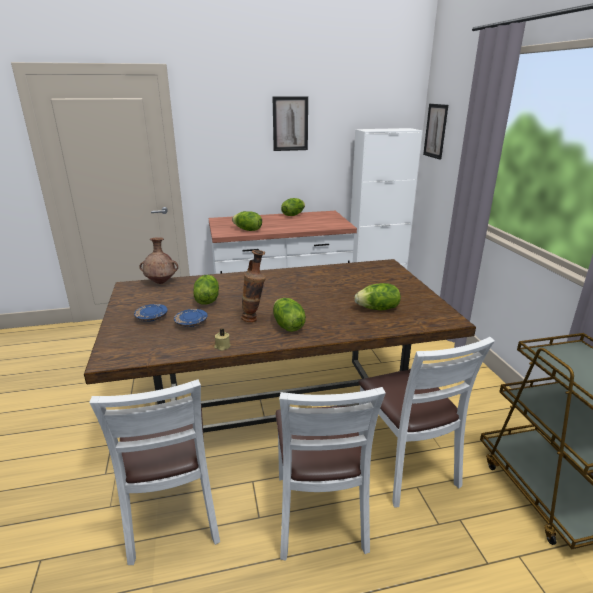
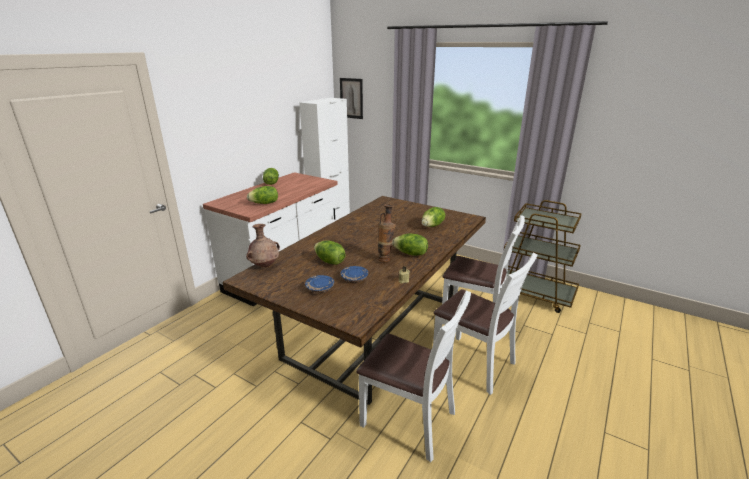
camera: 45 degrees left, 0 degrees up
picture [272,96,308,151] -> none

